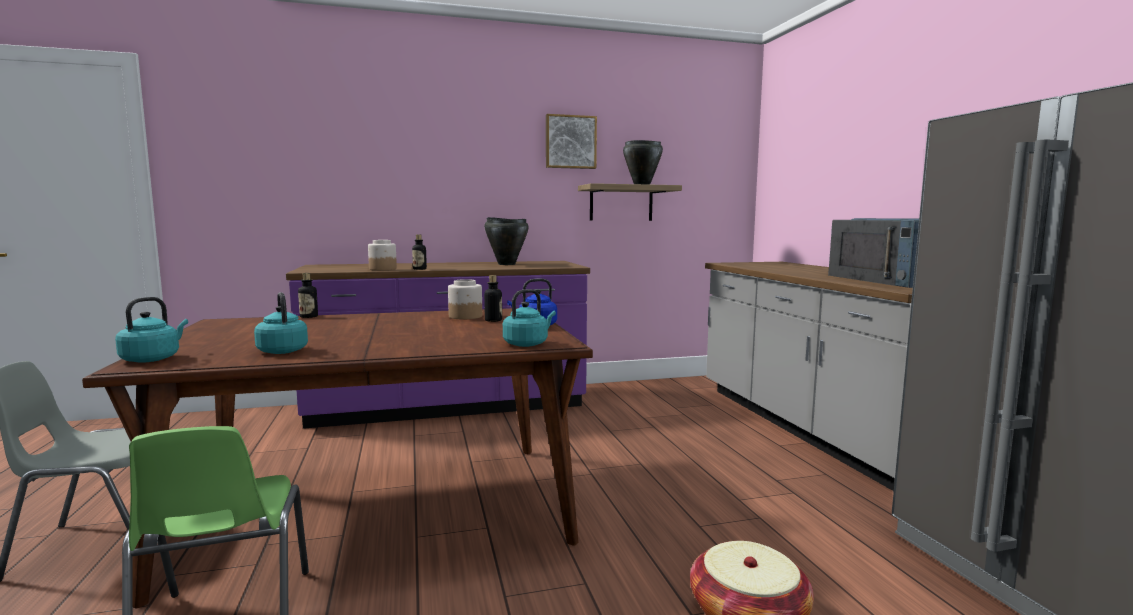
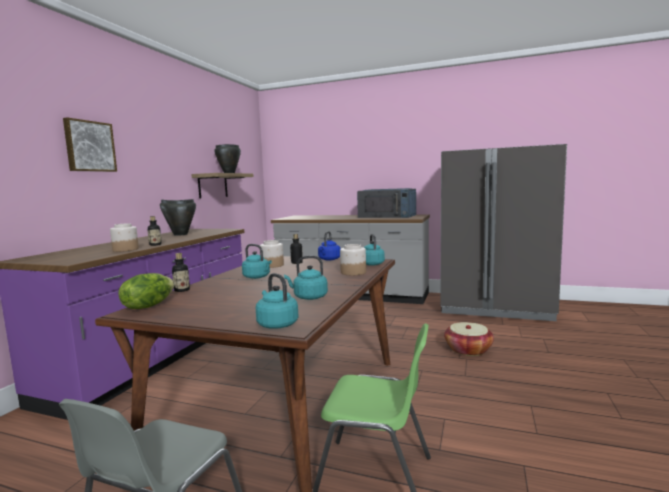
camera: 55 degrees left, 0 degrees up
picture [546,114,597,169] -> picture moved to [63,117,117,172]
none -> lettuce [118,273,174,309]
none -> turquoise kettle [242,244,272,279]
none -> jar [340,244,366,275]

